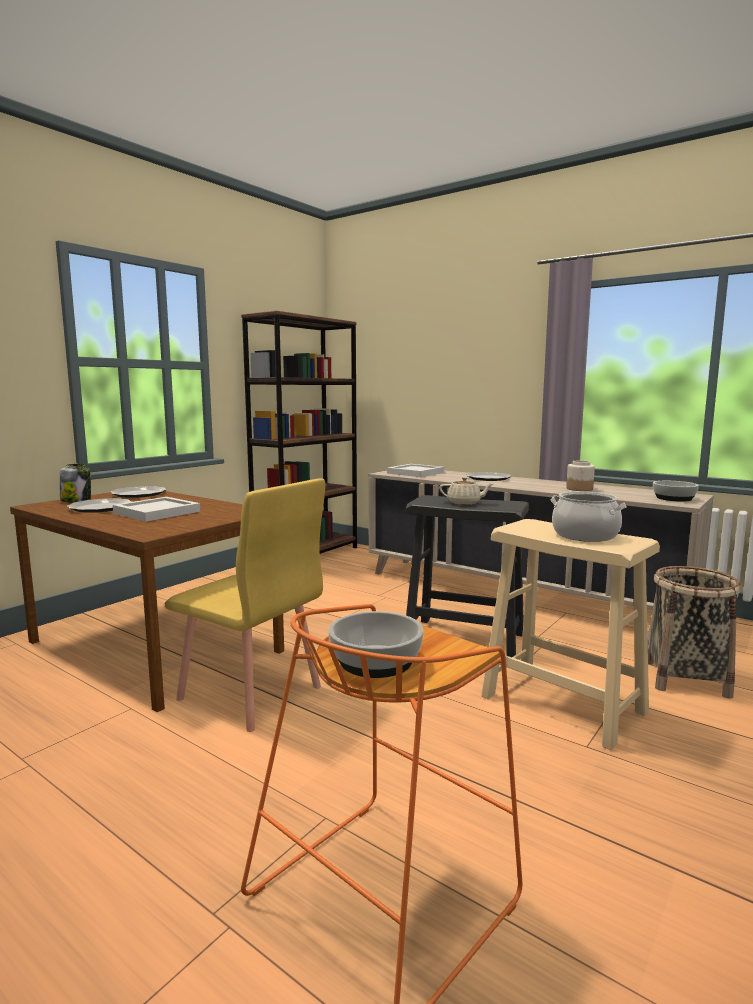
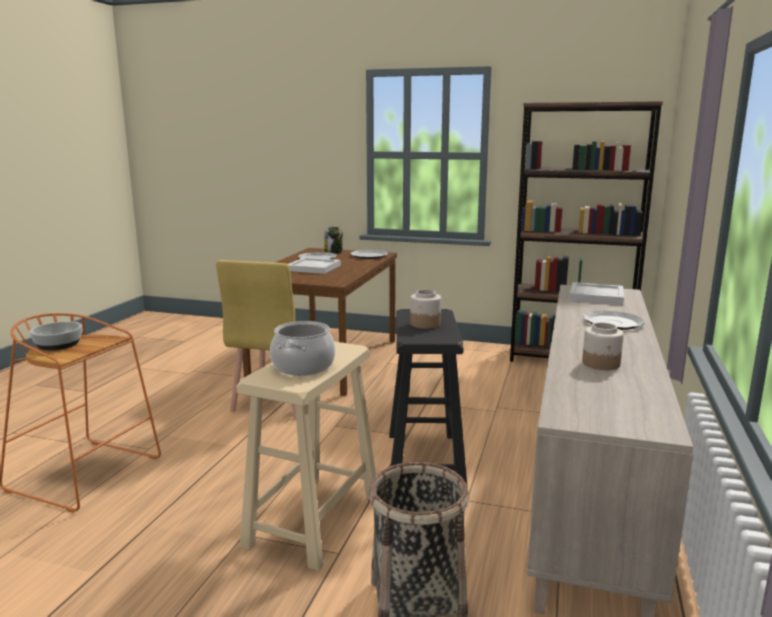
camera: 70 degrees right, 5 degrees up
beige teapot [439,477,493,505] -> jar [410,290,441,329]
bowl [653,481,699,502] -> none

